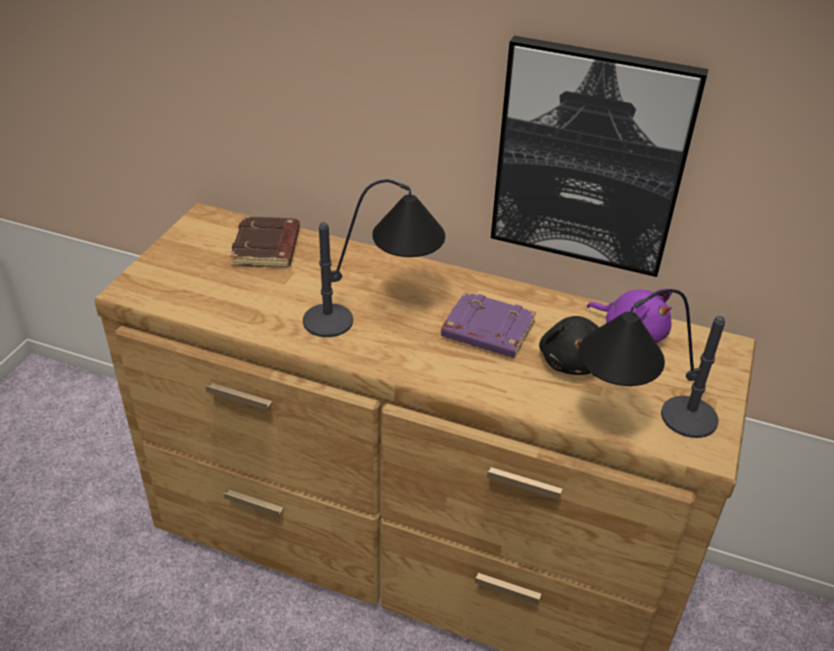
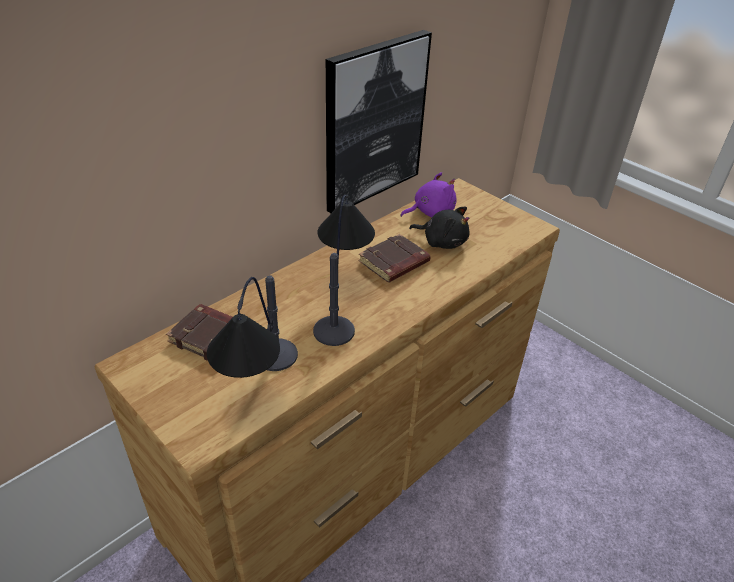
camera: 65 degrees left, 0 degrees up
purple book [441,291,536,358] -> brown book [358,234,431,282]
table lamp [578,289,725,438] -> table lamp moved to [207,275,298,378]

